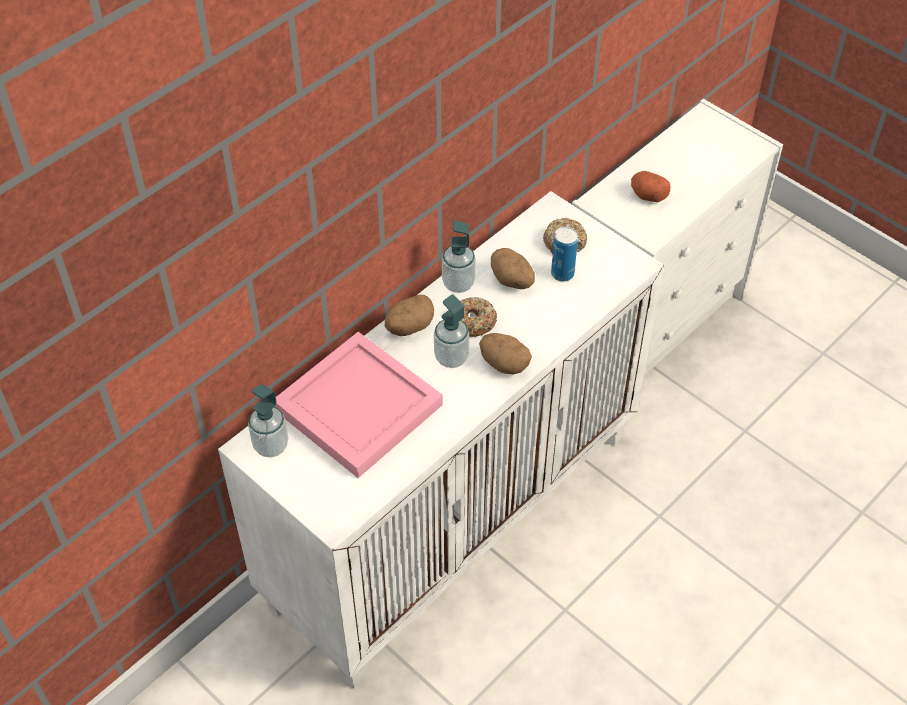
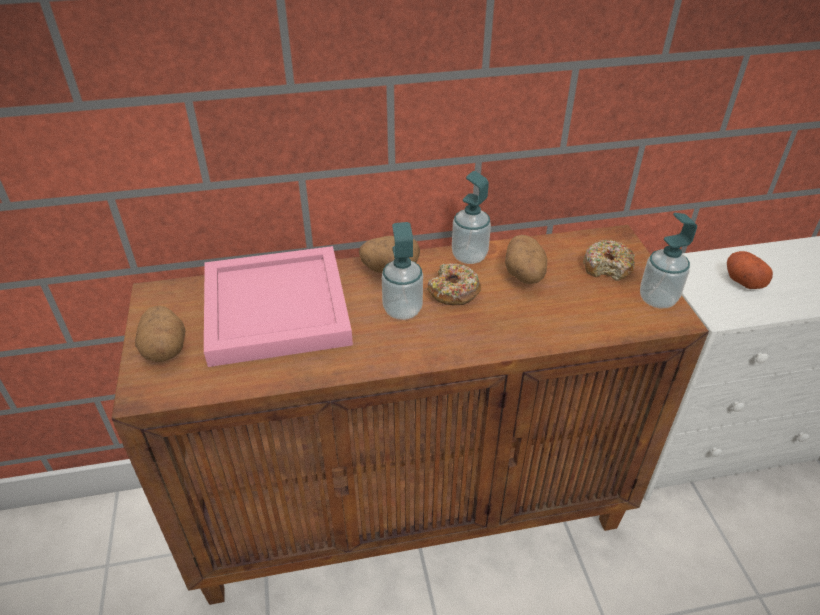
camera: 35 degrees right, 10 degrees down
white cabinet [218,191,664,688] -> brown cabinet [111,225,709,605]
soap dispenser [248,384,288,457] -> soap dispenser moved to [640,213,697,308]
potato [479,333,532,374] -> potato moved to [135,305,186,362]
can [551,227,578,282] -> none

